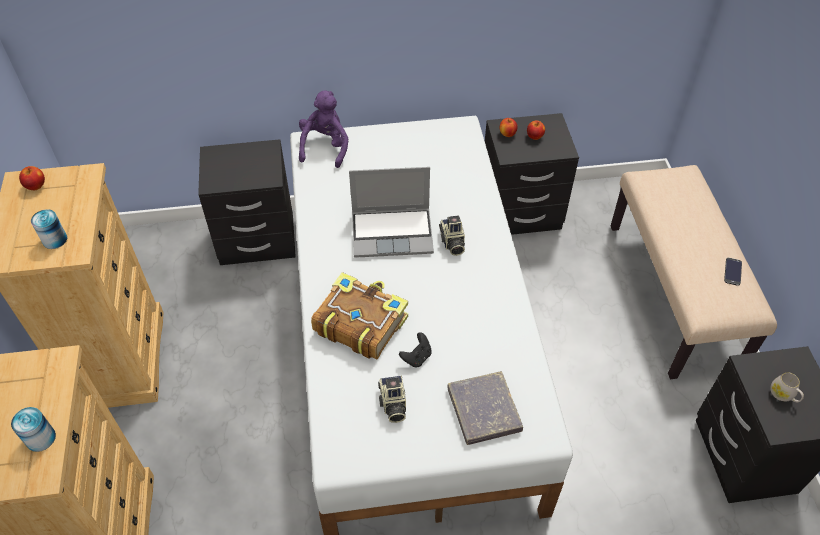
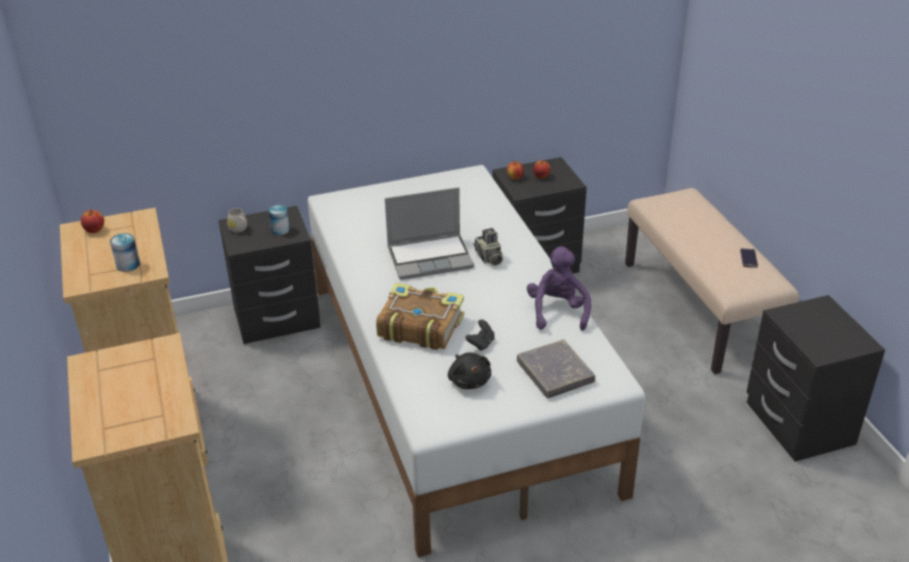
camera: 10 degrees left, 15 degrees down
can [11,407,56,452] -> can moved to [268,205,290,235]
purple plush toy [299,90,348,168] -> purple plush toy moved to [527,246,591,331]
camera [378,375,406,423] -> black plush toy [448,352,491,389]
white mug [770,372,804,402] -> white mug moved to [227,208,247,233]

